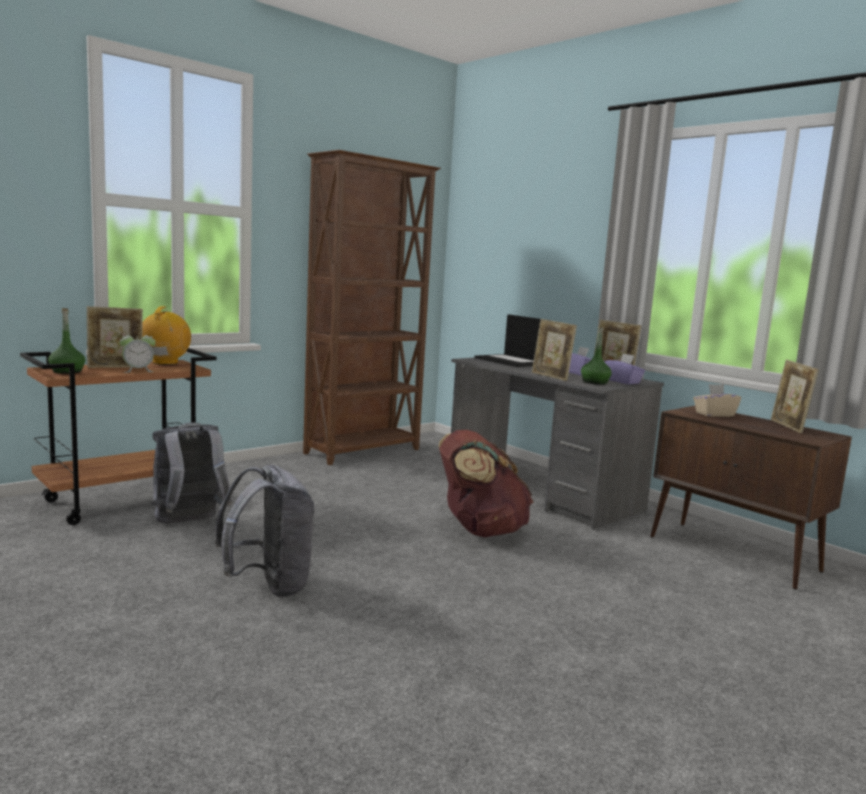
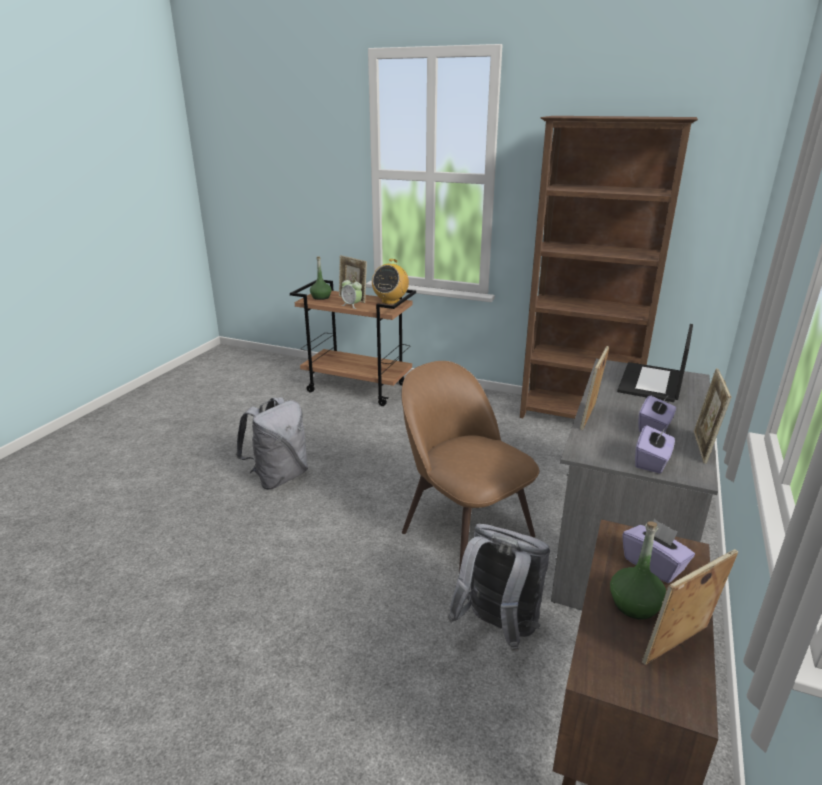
camera: 65 degrees right, 15 degrees up
radio [142,306,191,365] -> radio turned 135 degrees clockwise [372,259,409,304]
grey backpack [151,422,232,523] -> grey backpack moved to [448,524,550,651]
brown backpack [439,430,533,537] -> brown chair [401,361,539,572]
green bottle [581,326,612,385] -> green bottle moved to [610,522,666,619]
beige tissue box [693,384,741,417] -> purple tissue box [622,519,695,583]

